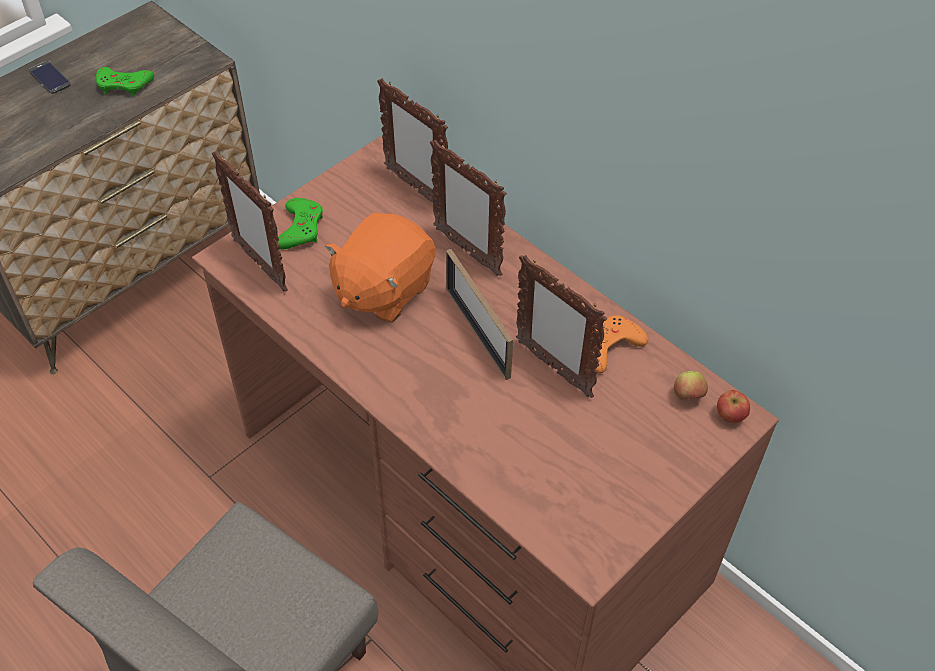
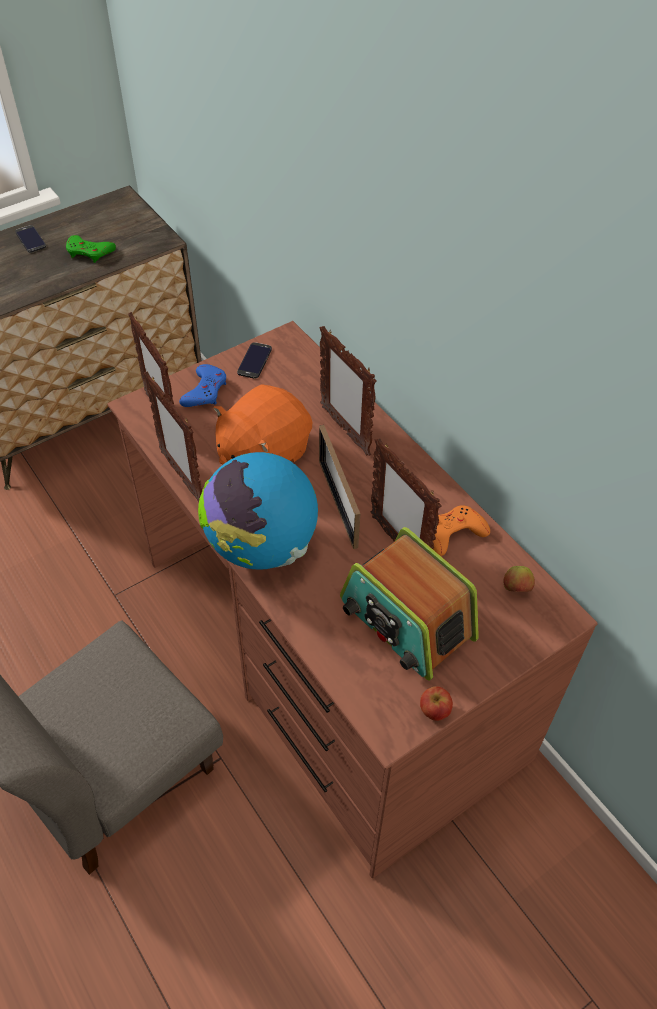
camera: 10 degrees right, 0 degrees up
green game controller [278,198,323,249] -> blue game controller [179,364,226,407]
picture frame [377,78,448,207] -> picture frame moved to [144,371,202,502]
apple [717,390,750,423] -> apple moved to [420,686,453,721]
none -> globe [198,452,318,570]
none -> phone [237,342,272,379]
none -> radio [340,527,479,681]

